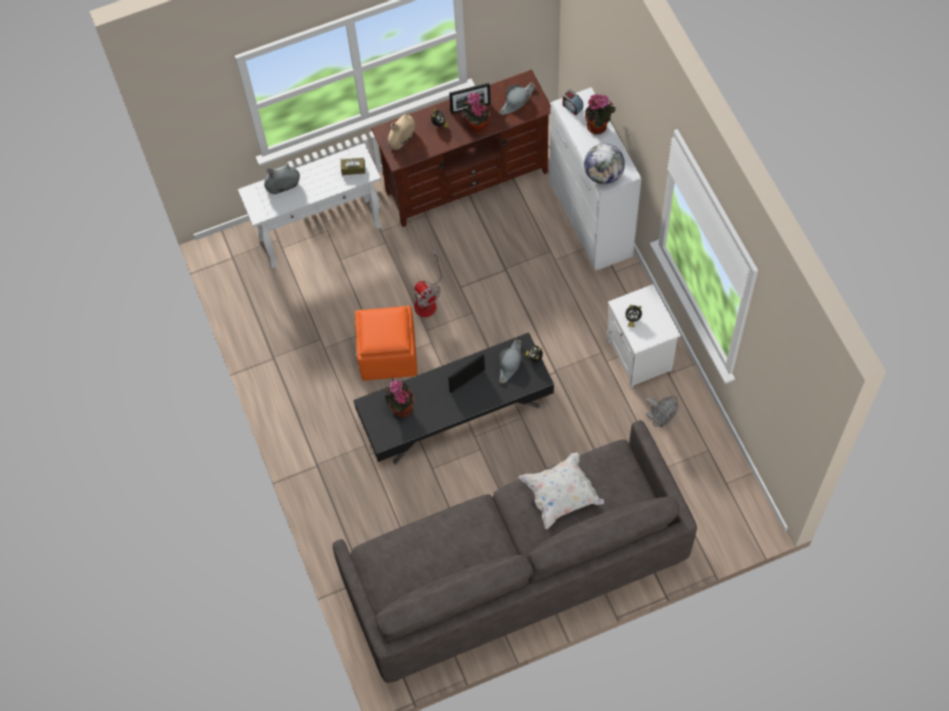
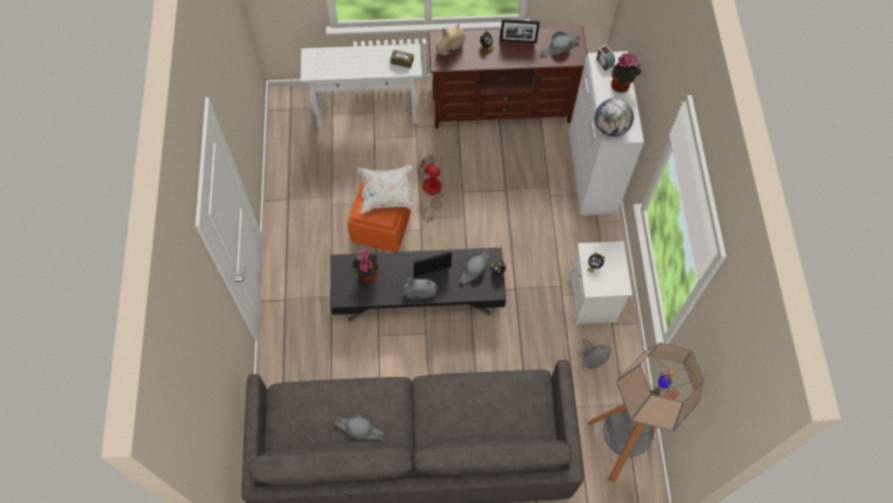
camera: 15 degrees right, 0 degrees up
grey vase [264,163,300,194] -> grey vase moved to [403,278,438,299]
fan [414,251,442,317] -> fan turned 150 degrees clockwise [417,155,443,223]
potted plant [462,92,490,135] -> none
white pillow [519,452,604,529] -> white pillow moved to [358,165,416,214]
none -> grey hat [335,415,384,439]
none -> floor lamp [589,343,704,482]

